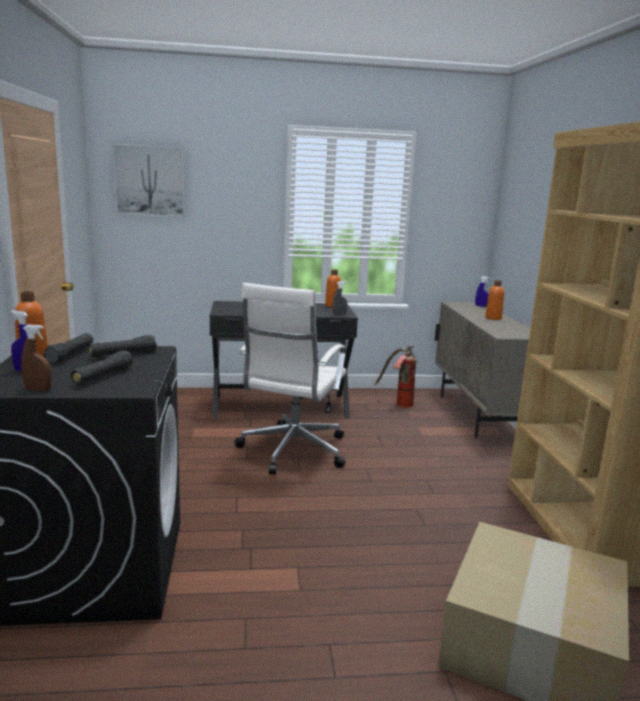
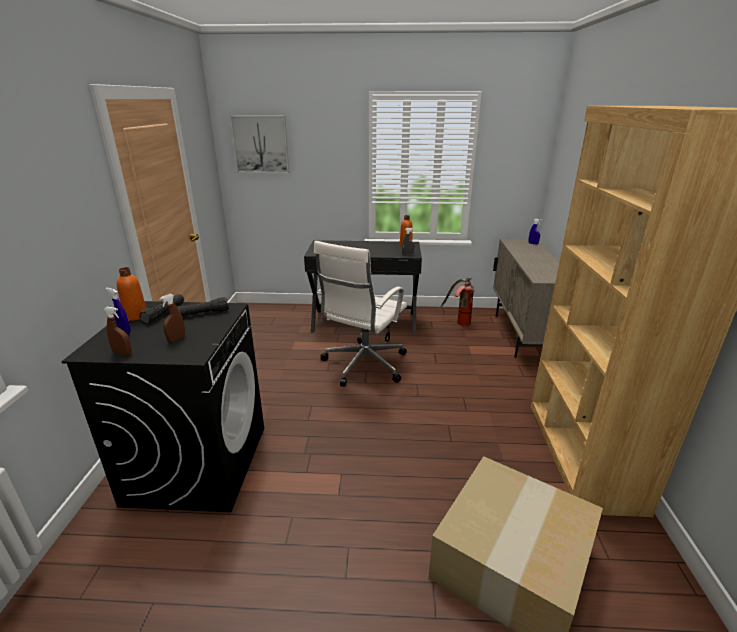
camera: 10 degrees right, 10 degrees up
black flashlight [71,350,133,385] -> brown spray bottle [159,294,185,342]
orange bottle [485,280,504,320] -> none

